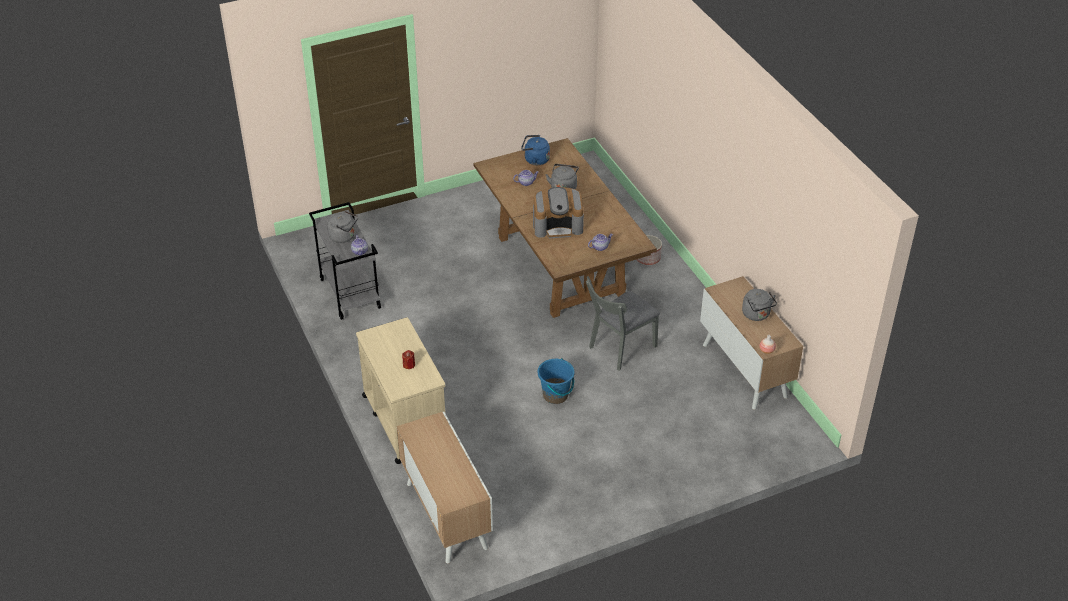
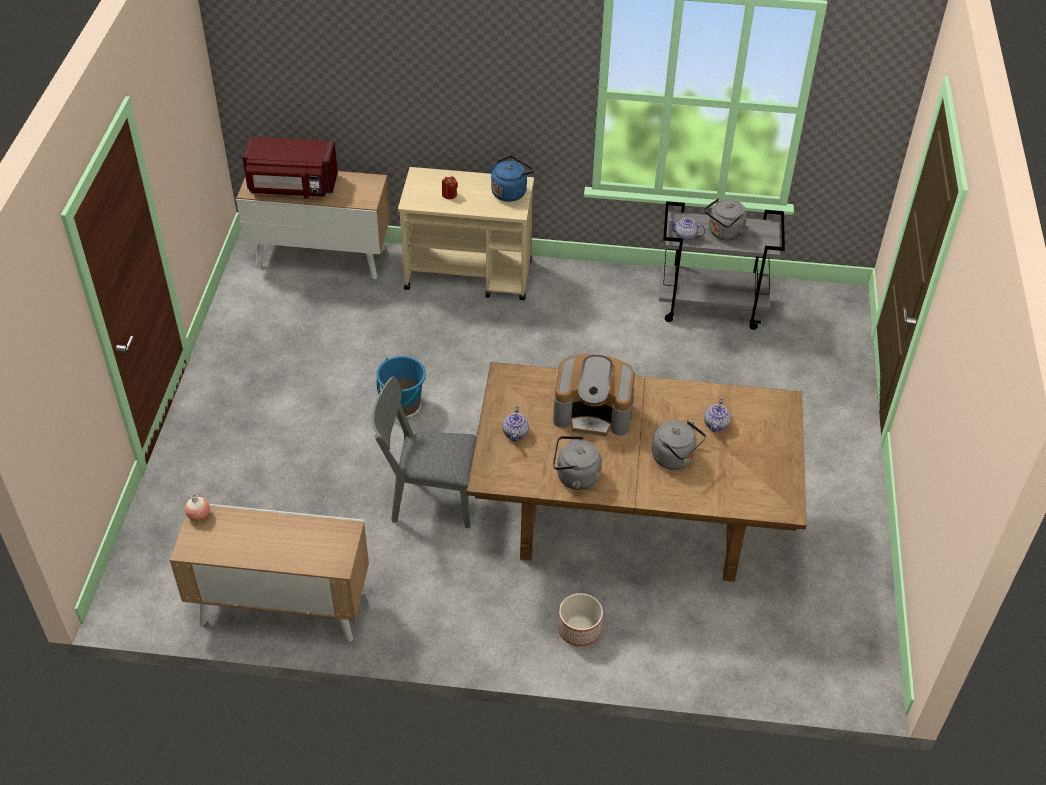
camera: 120 degrees right, 5 degrees up
blue kettle [521,135,550,165] -> blue kettle moved to [489,156,534,202]
coffee machine [533,187,584,238] -> coffee machine turned 105 degrees counterclockwise [553,354,635,437]
grey chair [586,276,660,371] -> grey chair turned 75 degrees counterclockwise [372,376,477,528]
grey kettle [742,289,777,321] -> grey kettle moved to [553,436,602,490]
none -> red microwave [242,137,338,199]

